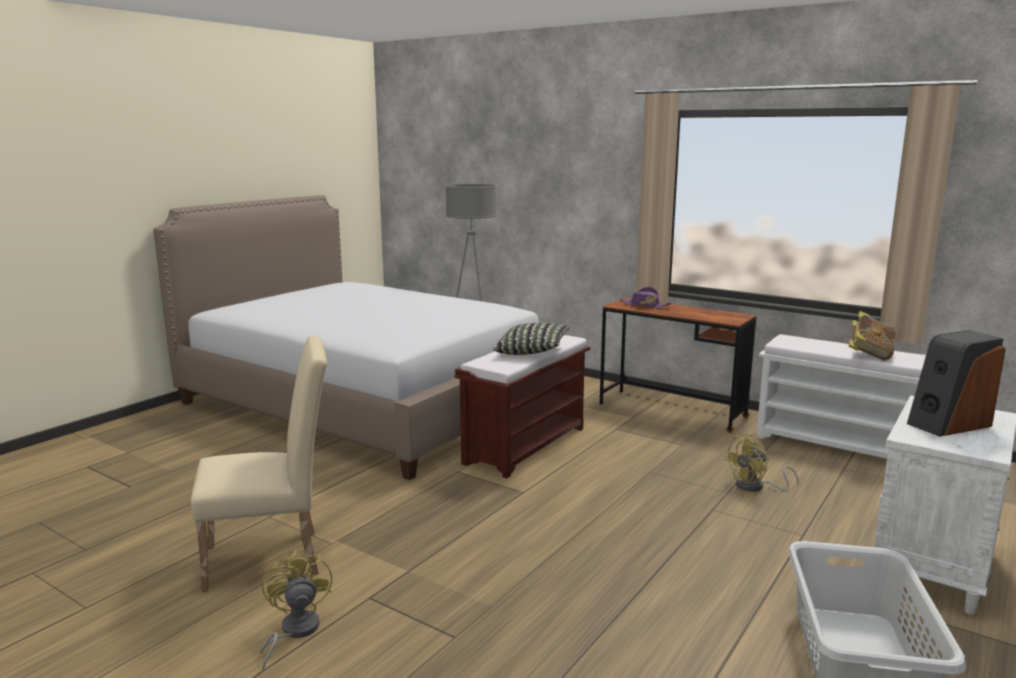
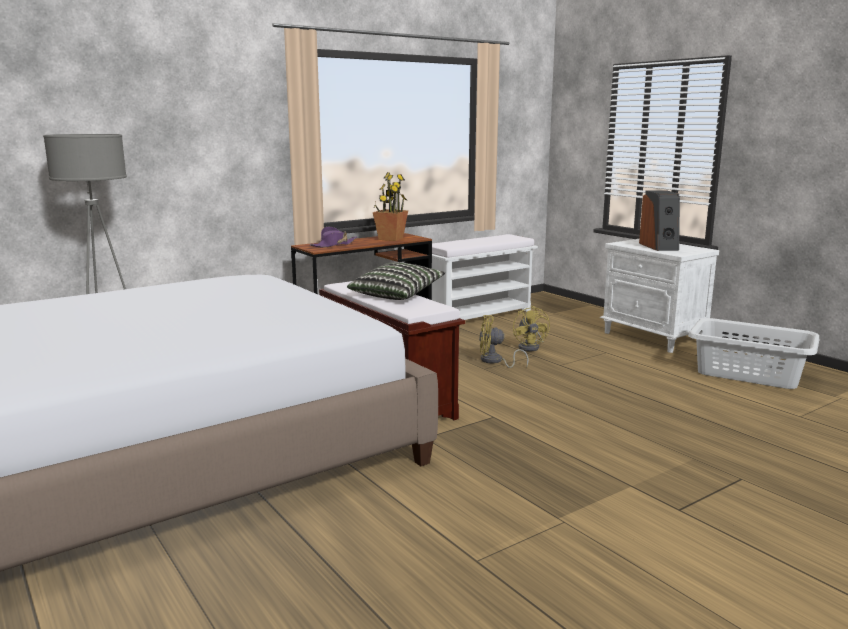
camera: 70 degrees left, 0 degrees up
beige chair [191,336,327,592] -> none
yellow fan [259,549,332,670] -> yellow fan moved to [479,315,529,368]
book [848,311,895,361] -> none
none -> potted plant [373,172,408,241]

